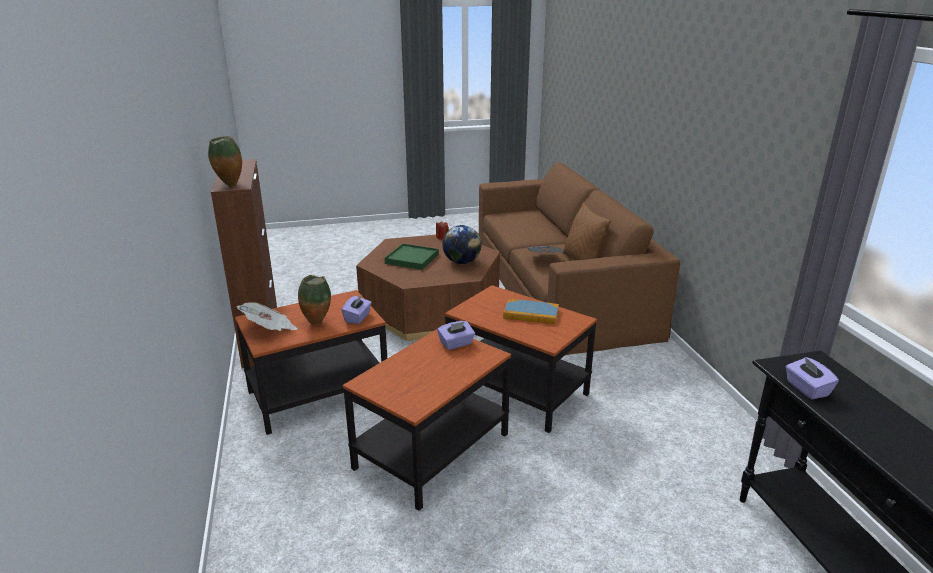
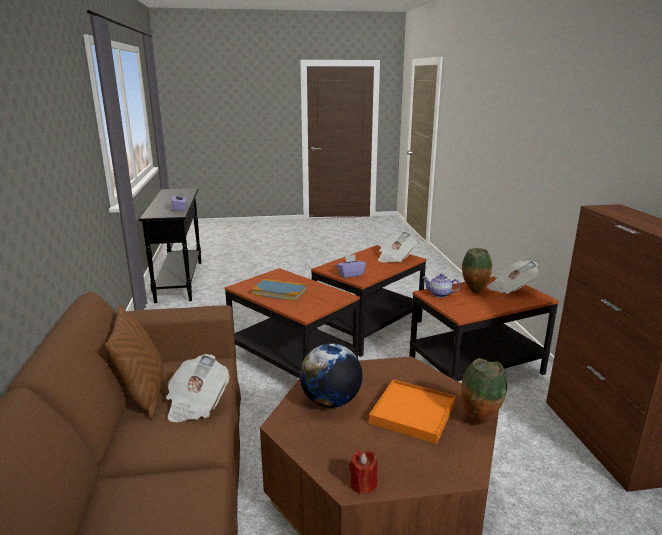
camera: 175 degrees left, 5 degrees down
vase [208,136,242,186] -> vase moved to [461,358,507,424]
purple tissue box [341,295,371,324] -> teapot [422,274,460,298]
green tray [385,244,439,270] -> orange tray [369,379,455,444]
none -> newspaper [378,231,417,263]

